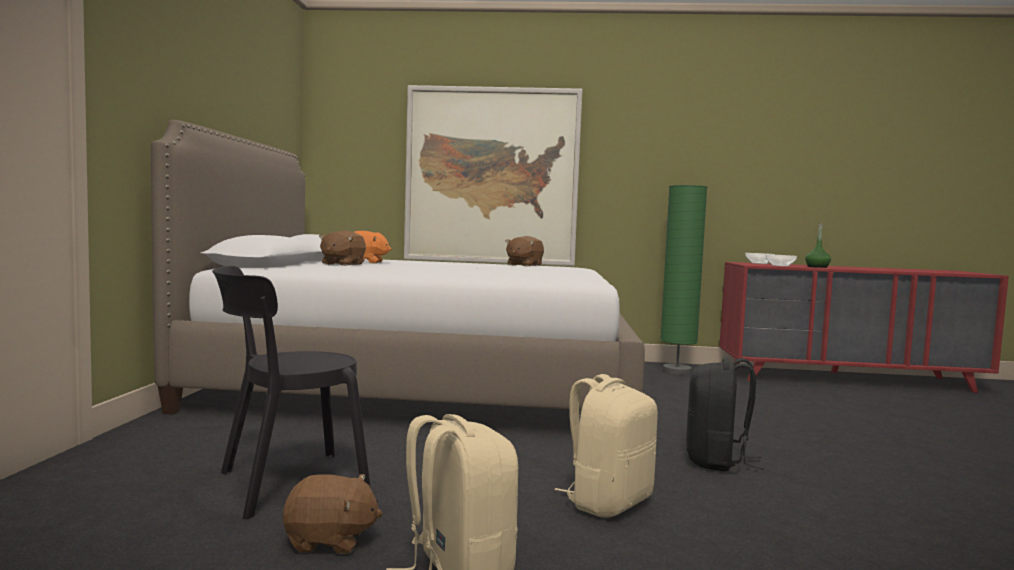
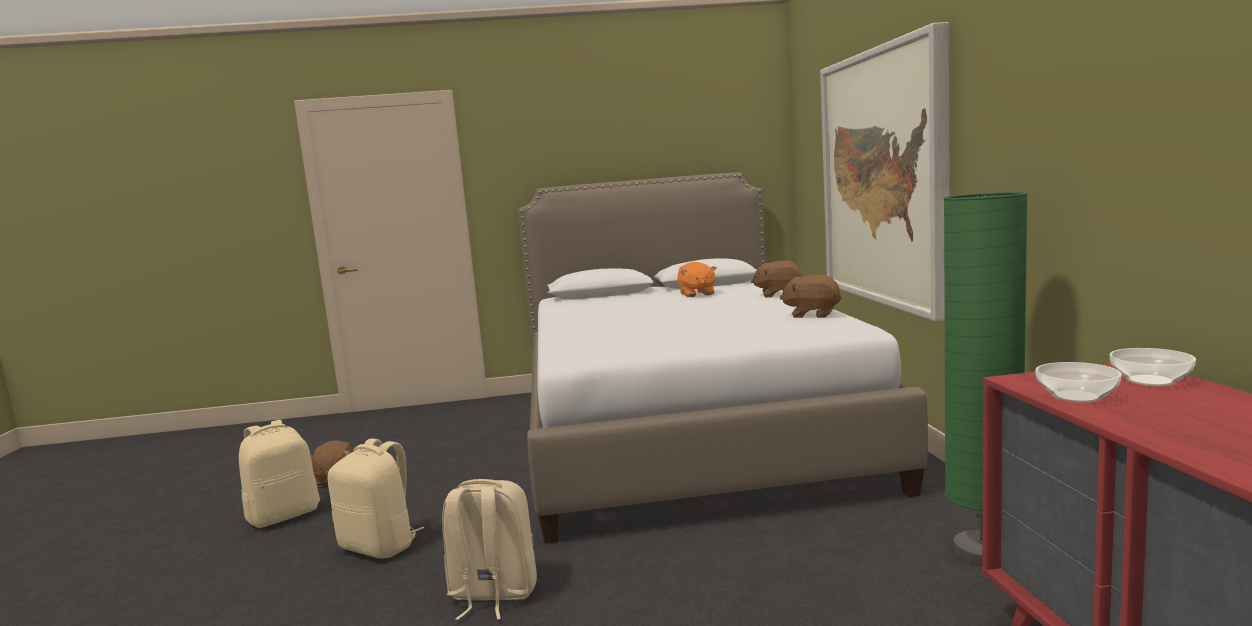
camera: 80 degrees right, 5 degrees up
black chair [212,266,371,520] -> none
brown plush toy [319,230,366,266] -> brown plush toy moved to [751,261,802,298]
black backpack [686,358,764,471] -> beige backpack [442,479,537,620]
green bottle [805,222,831,268] -> none

